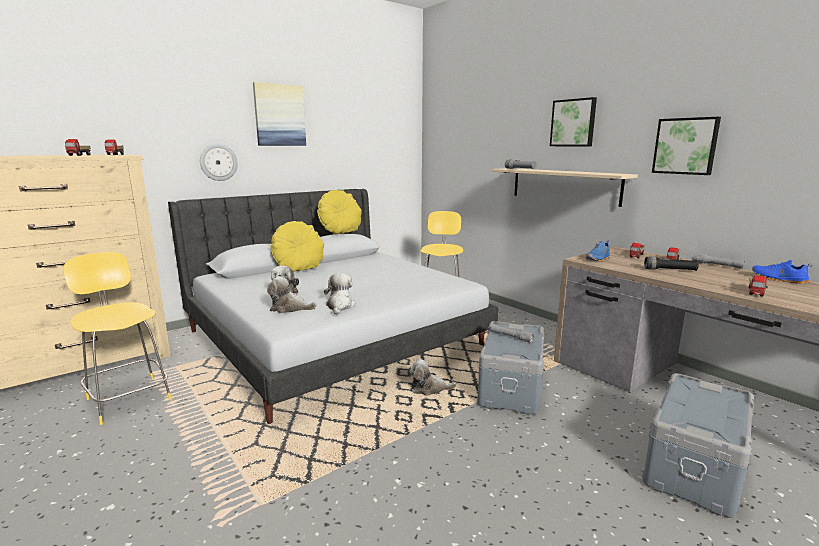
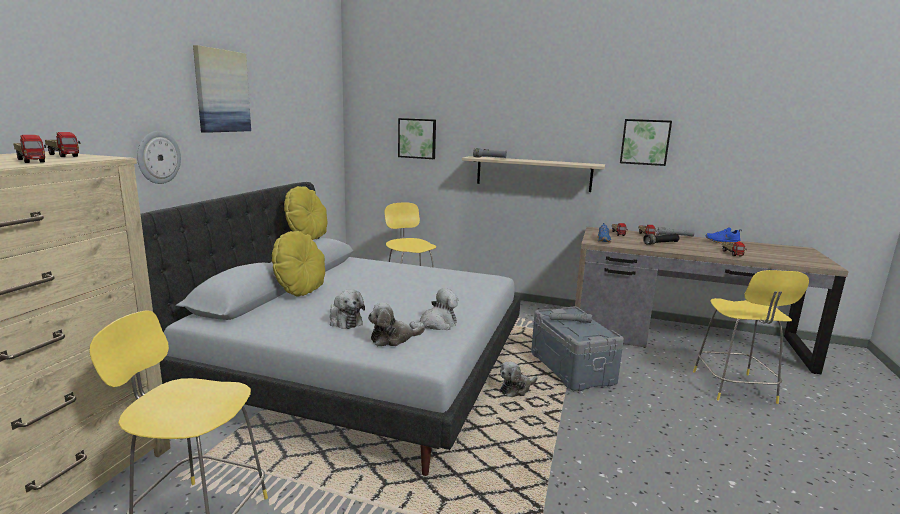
camera: 35 degrees left, 0 degrees up
plush toy [324,273,356,315] -> plush toy turned 90 degrees clockwise [409,288,458,330]
picture [550,97,597,146] -> picture moved to [398,118,436,159]
grey storage box [642,373,754,518] -> yellow stool [693,270,809,404]

